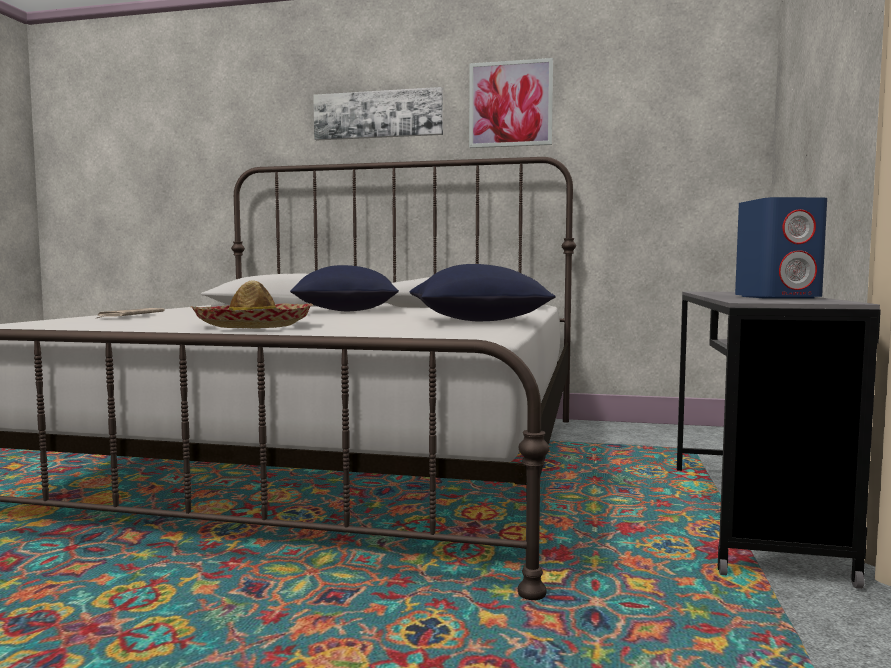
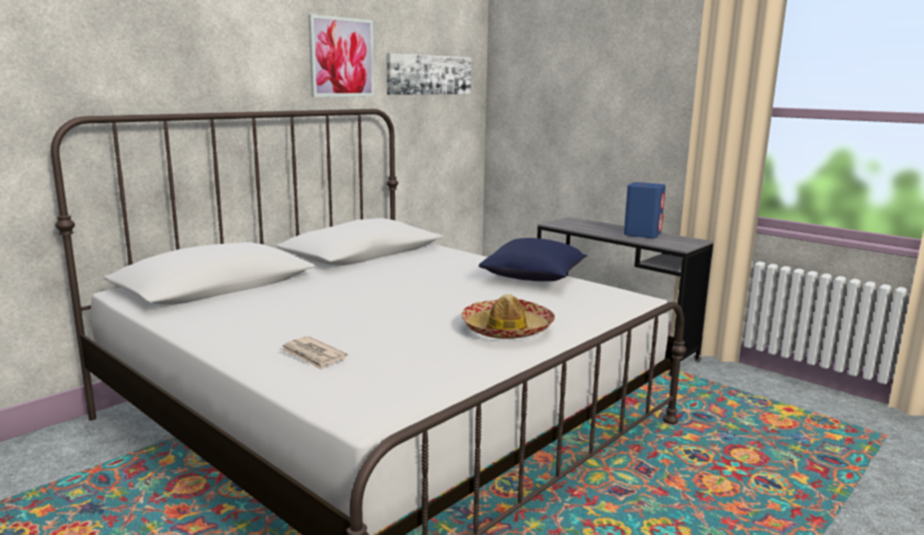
camera: 60 degrees left, 10 degrees up
blue pillow [290,265,399,311] -> none
picture [313,87,443,141] -> picture moved to [386,53,471,95]

